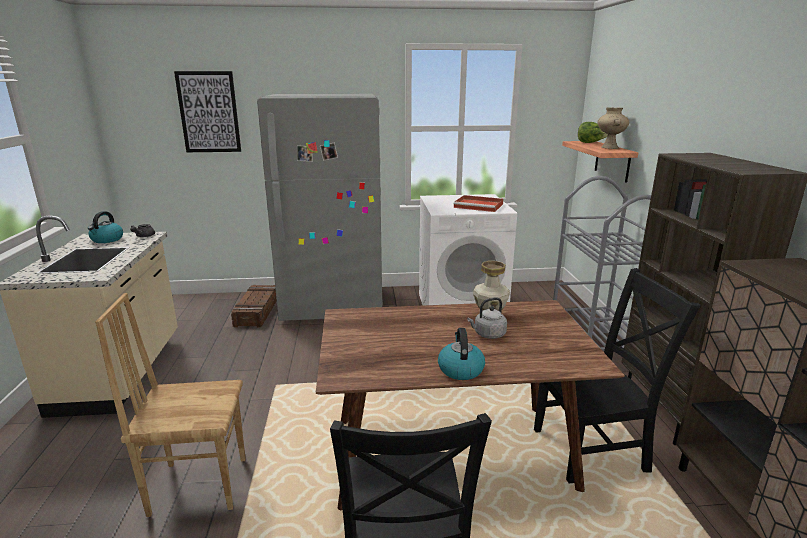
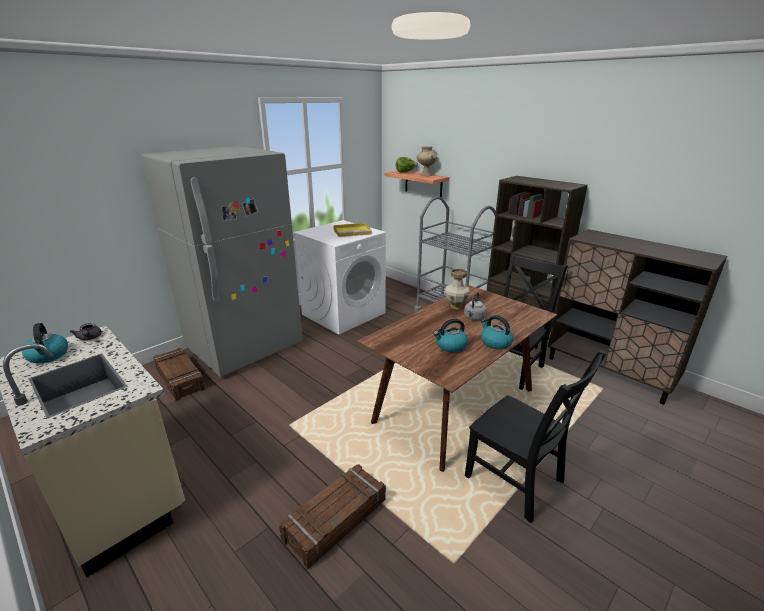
camera: 40 degrees left, 5 degrees up
brown chair [95,293,246,517] -> crate [279,464,386,569]
picture [174,71,241,152] -> none
red tray [454,195,503,212] -> yellow tray [333,223,372,237]
none -> kettle [433,318,468,352]

